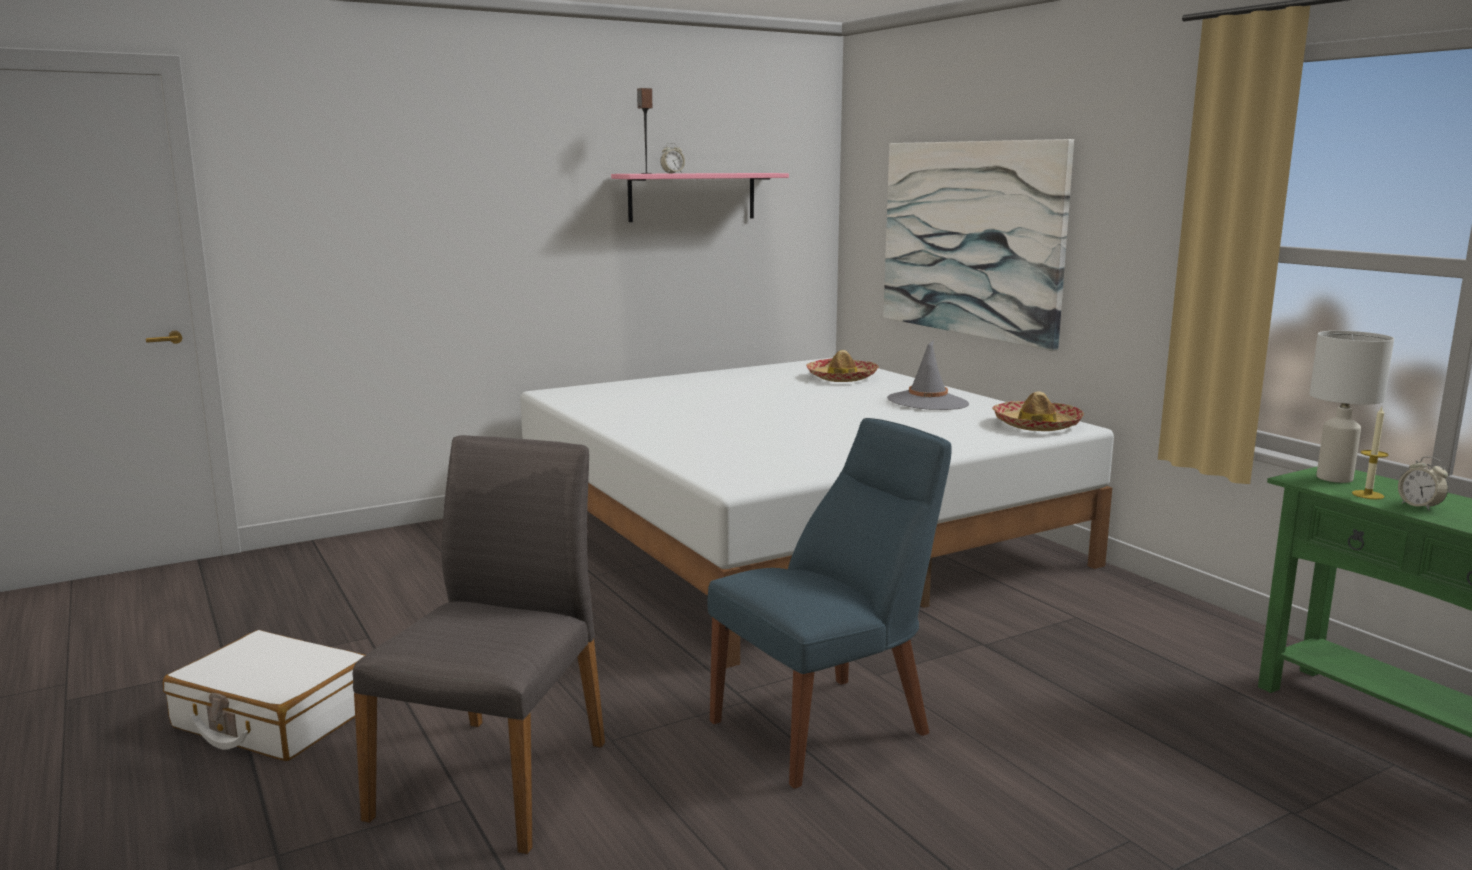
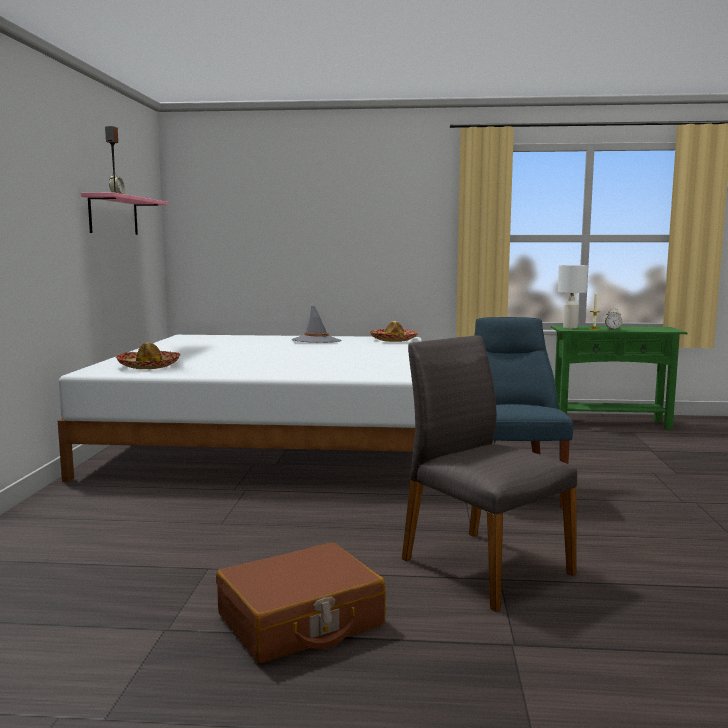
camera: 55 degrees left, 5 degrees down
white suitcase [163,630,365,761] -> brown suitcase [216,542,386,663]
hat [806,350,879,382] -> hat moved to [115,342,181,369]
picture [883,139,1074,351] -> none

